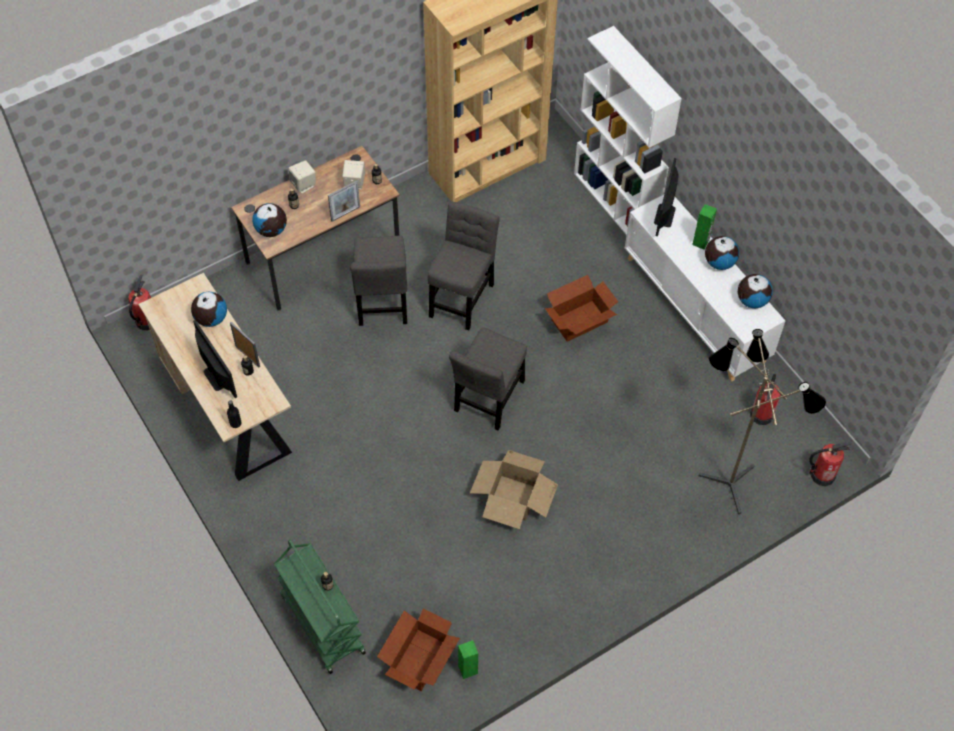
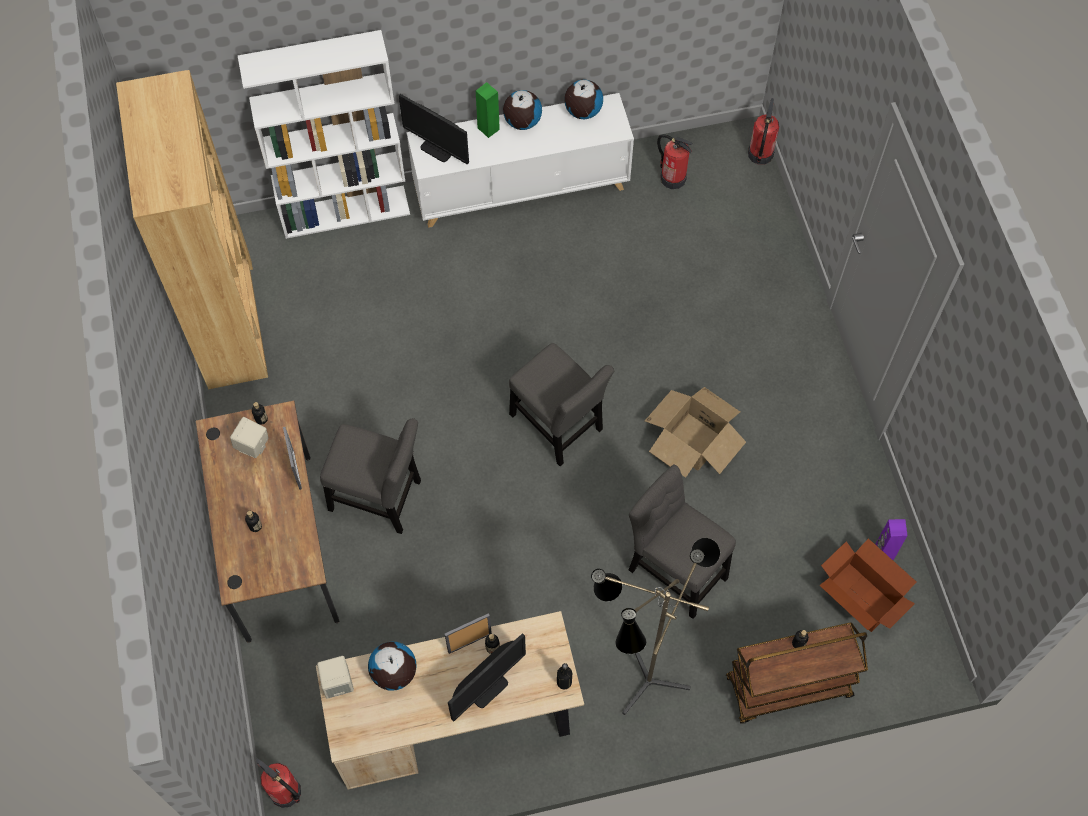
camera: 70 degrees left, 5 degrees up
monitor [193,320,237,398] -> monitor turned 150 degrees clockwise [448,633,526,722]
globe [252,203,287,237] -> none
green cart [274,540,366,674] -> brown cart [726,622,868,724]
beige speaker [289,160,316,193] -> beige speaker moved to [317,656,354,699]
grey chair [428,201,500,330] -> grey chair moved to [629,465,736,619]
green speaker [458,640,478,679] -> purple speaker [876,519,908,560]
cardboard box [545,275,618,342] -> none
floor lamp [699,329,826,514] -> floor lamp moved to [591,538,720,715]

